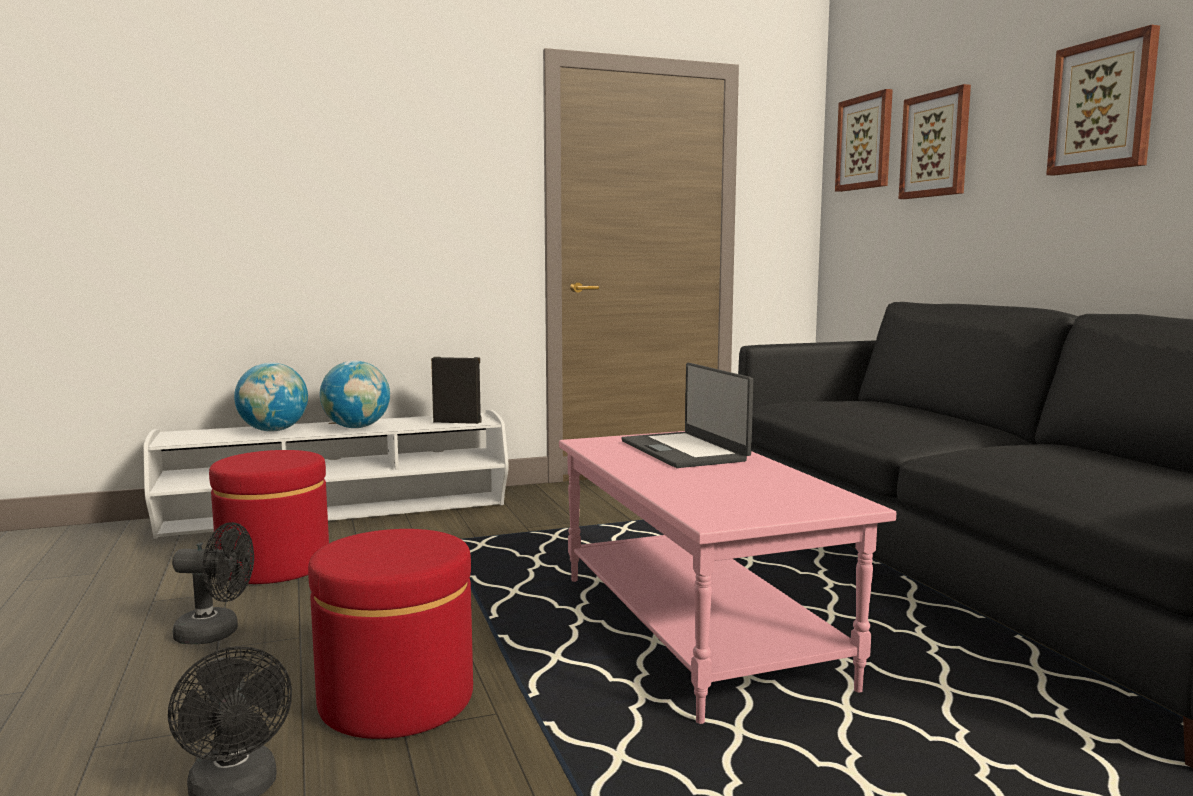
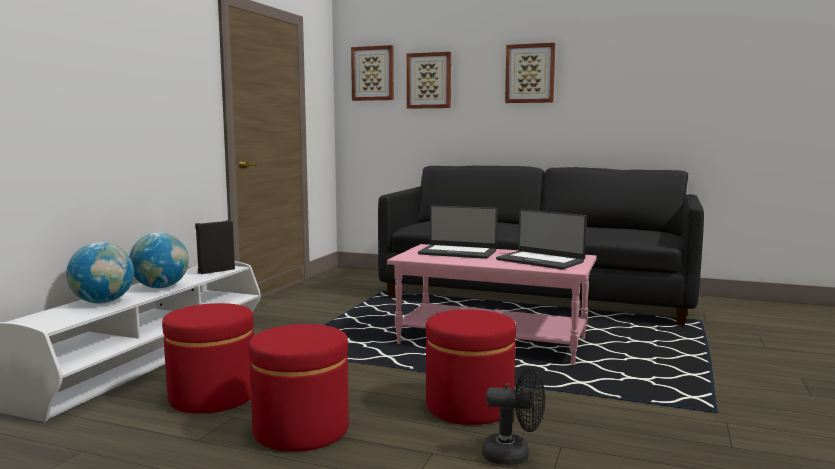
camera: 50 degrees left, 0 degrees up
black fan [172,522,254,644] -> red ottoman [248,324,349,452]
none -> laptop [496,209,587,270]

